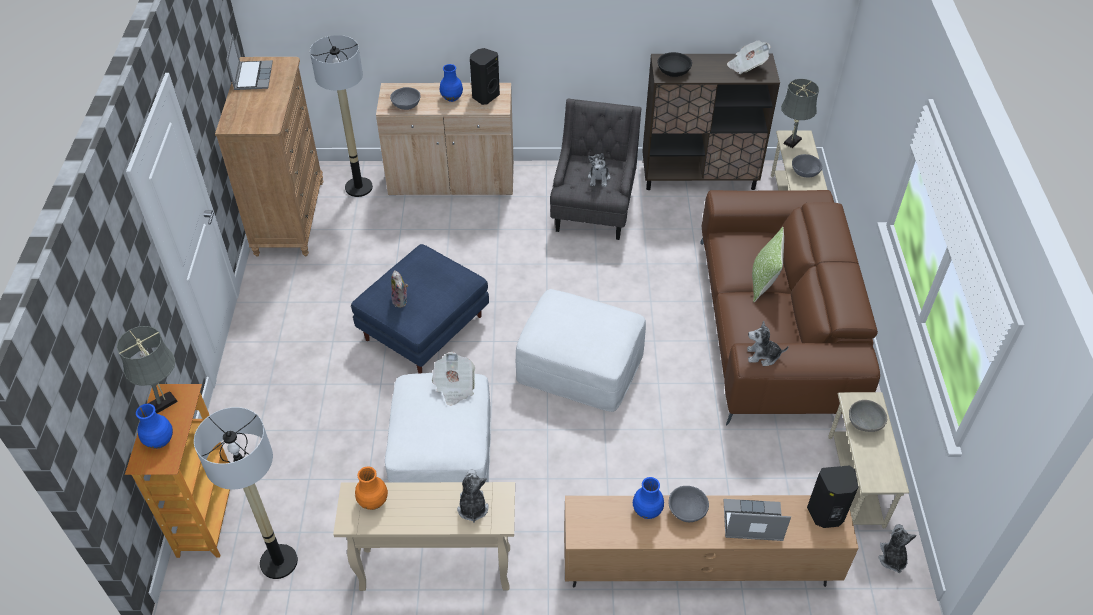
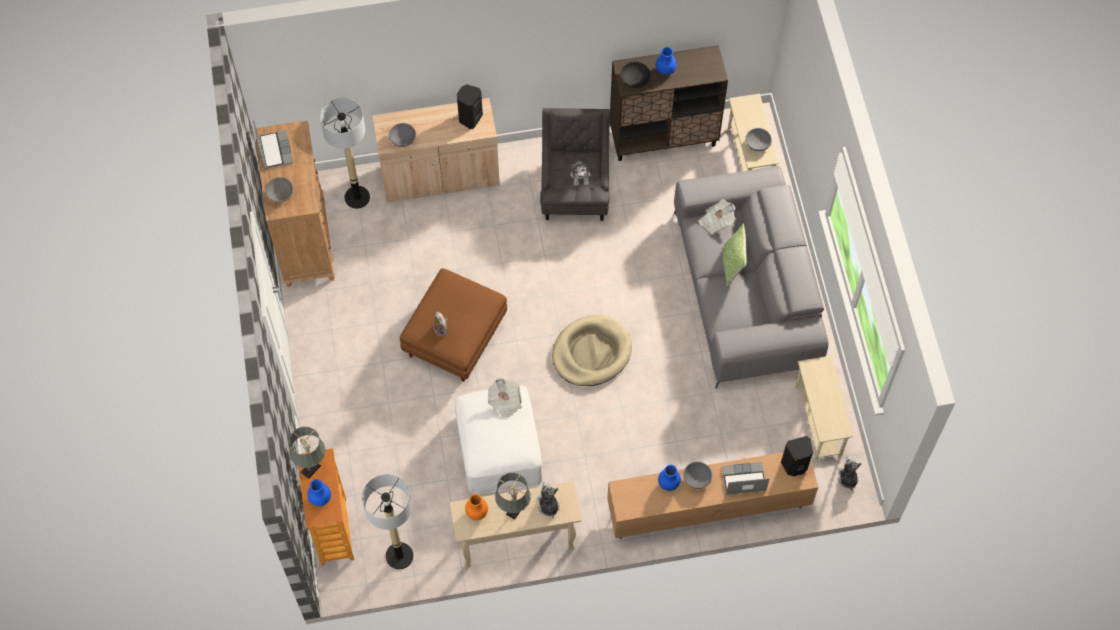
camera: 10 degrees left, 15 degrees up
blue ottoman [351,244,489,373] -> brown ottoman [400,268,507,382]
blue vase [440,64,463,102] -> blue vase moved to [656,47,676,76]
white ottoman [516,289,646,412] -> beige dog bed [552,315,632,386]
brown sofa [700,190,880,425] -> grey sofa [674,165,829,388]
newspaper [727,41,771,74] -> newspaper moved to [699,199,736,234]
plush toy [747,321,789,366] -> none
grey table lamp [781,79,819,148] -> grey table lamp moved to [495,473,531,519]
grey bowl [849,400,887,432] -> grey bowl moved to [265,177,293,202]

